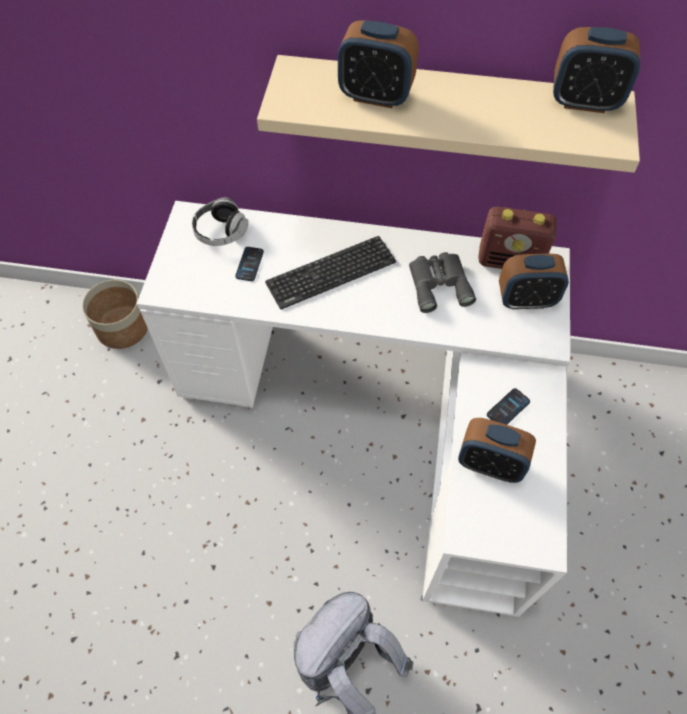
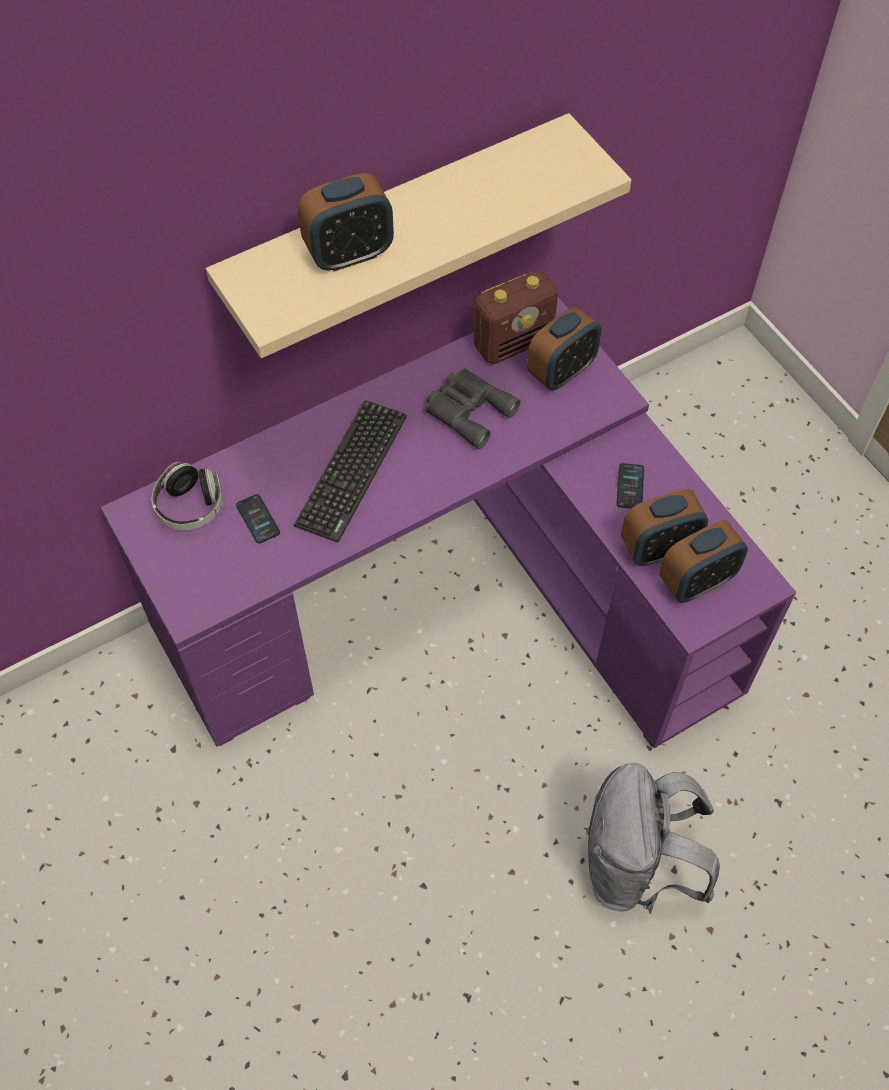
camera: 40 degrees left, 0 degrees up
planter [82,280,148,349] -> none
white desk [137,201,570,617] -> purple desk [101,297,796,748]
alarm clock [553,27,640,113] -> alarm clock moved to [659,520,748,603]

